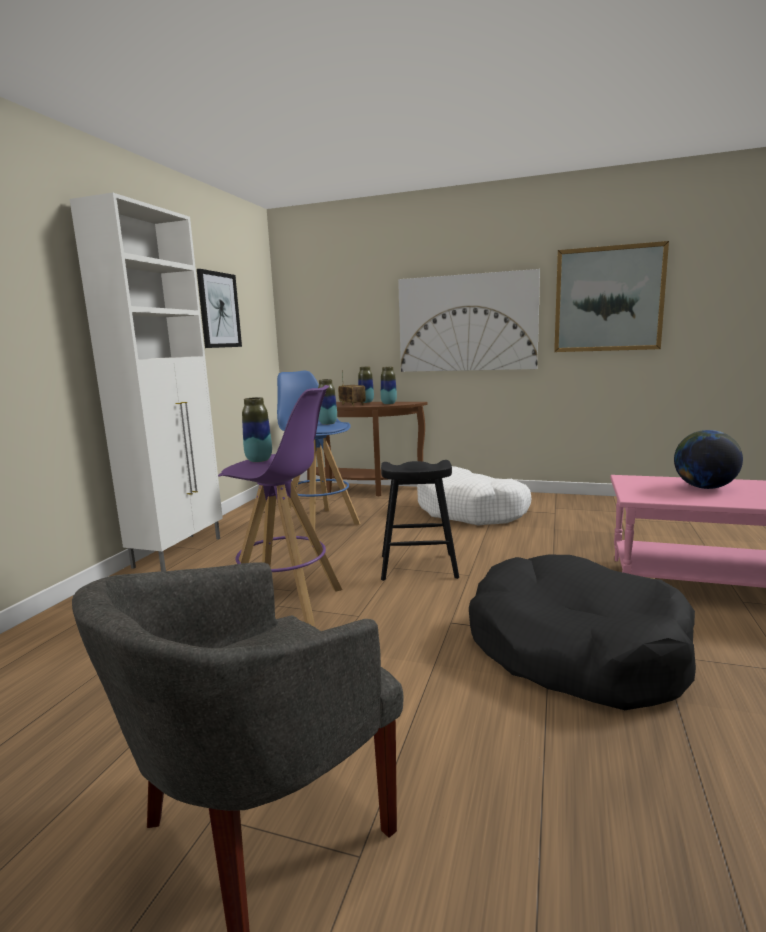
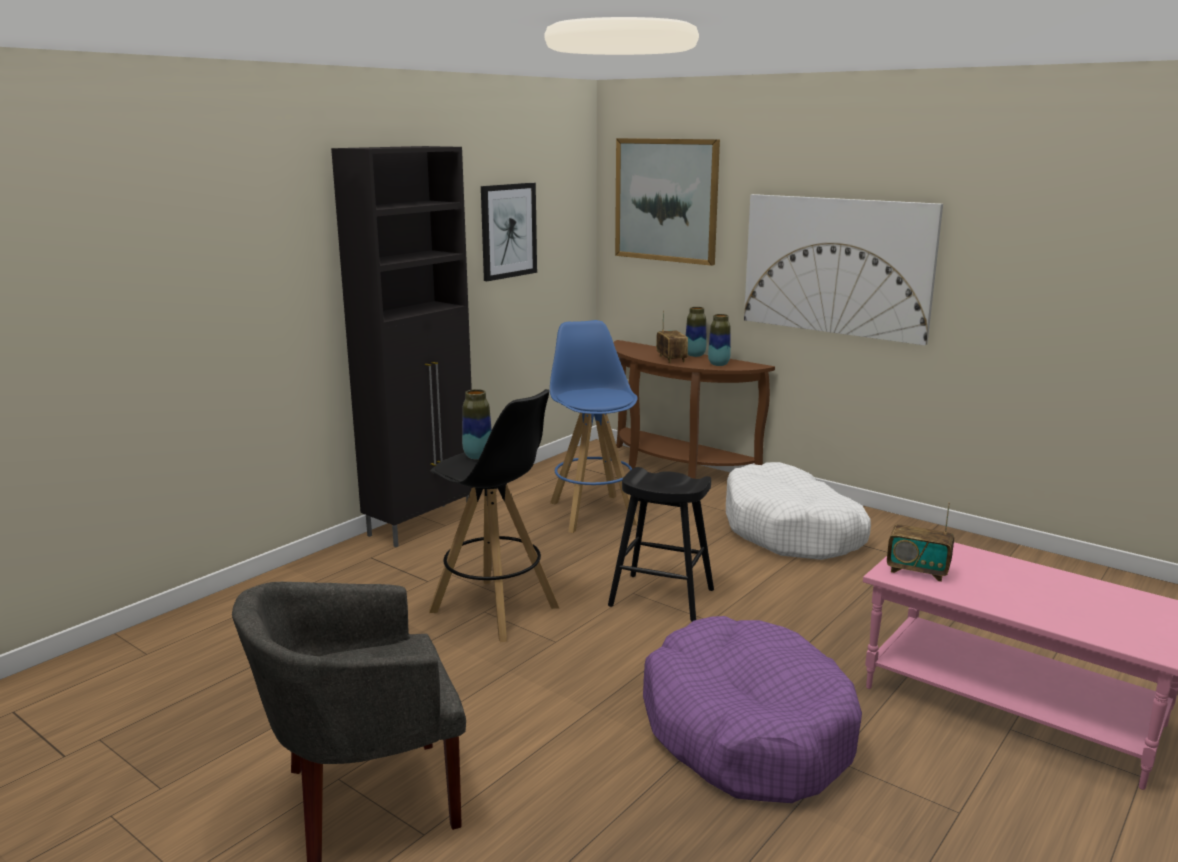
camera: 20 degrees right, 5 degrees up
white cabinet [70,192,223,572] -> black cabinet [331,146,472,547]
purple stool [218,385,342,626] -> black stool [429,389,559,642]
vase [318,379,337,425] -> none
black dog bed [469,555,696,710] -> purple dog bed [643,616,862,803]
picture [554,241,669,352] -> picture moved to [615,138,720,266]
globe [674,430,743,489] -> none
none -> radio [887,502,954,582]

